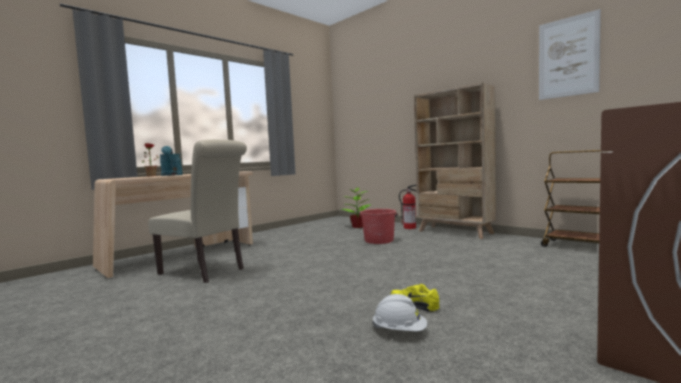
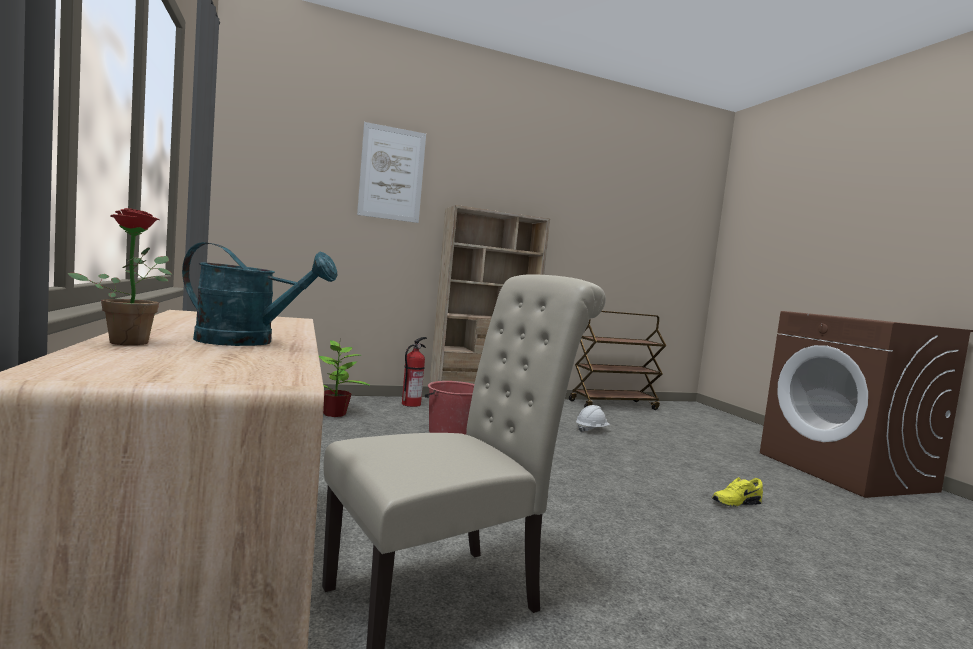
camera: 65 degrees left, 0 degrees up
white hard hat [372,294,427,331] -> white hard hat moved to [576,405,610,432]
picture [539,9,601,100] -> picture moved to [357,122,426,223]

